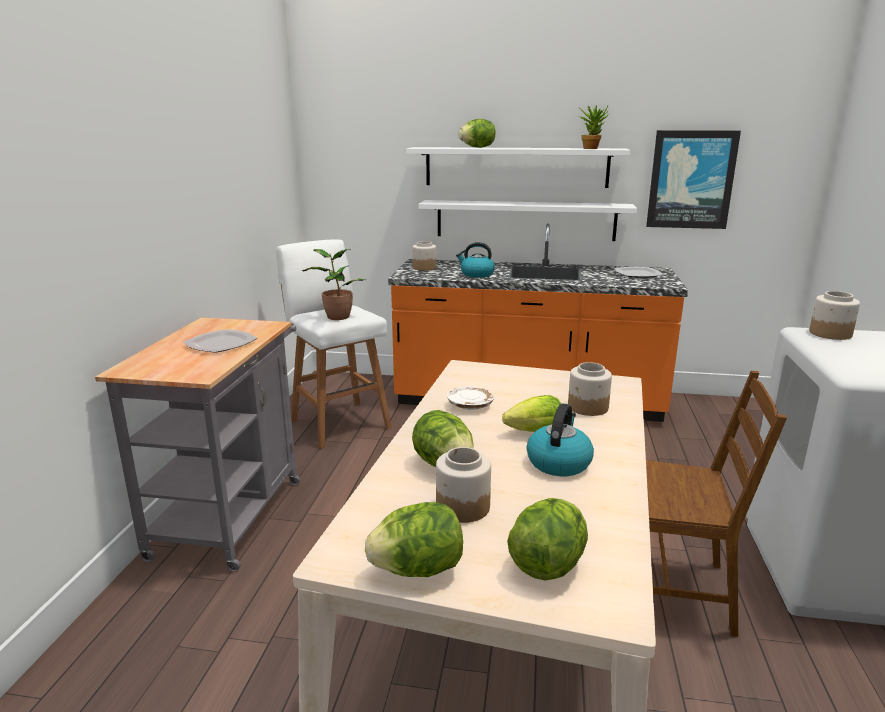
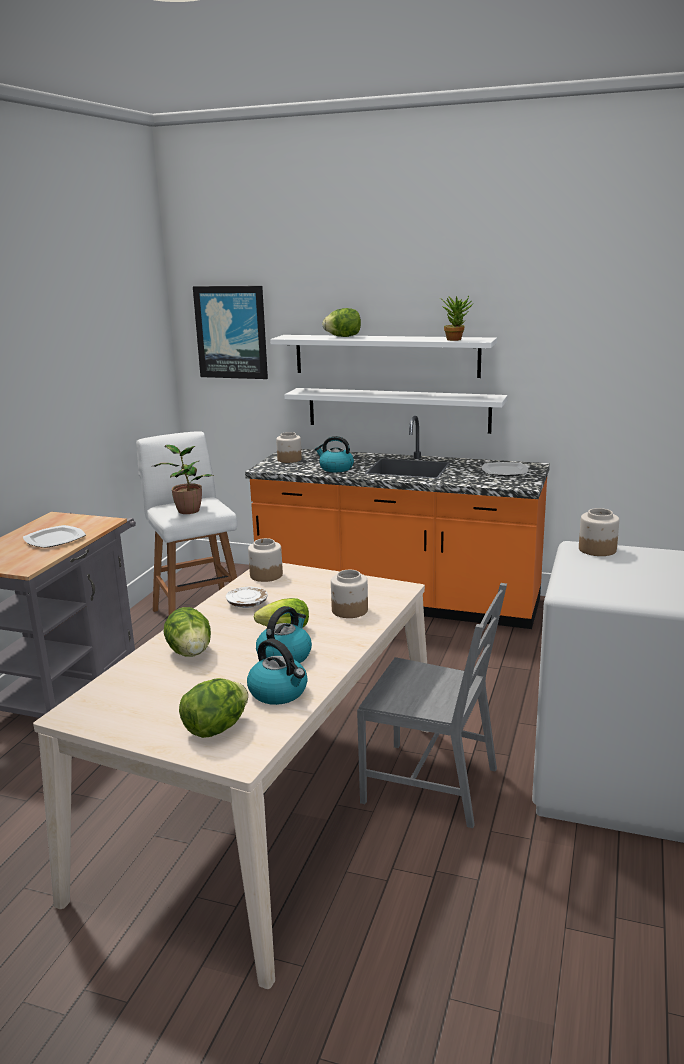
camera: 10 degrees right, 0 degrees up
lettuce [365,502,463,577] -> none
jar [436,447,491,523] -> jar moved to [248,538,283,582]
picture [646,130,741,229] -> picture moved to [193,286,268,379]
brown chair [646,371,787,637] -> grey chair [357,583,507,828]
none -> kettle [247,638,308,705]

